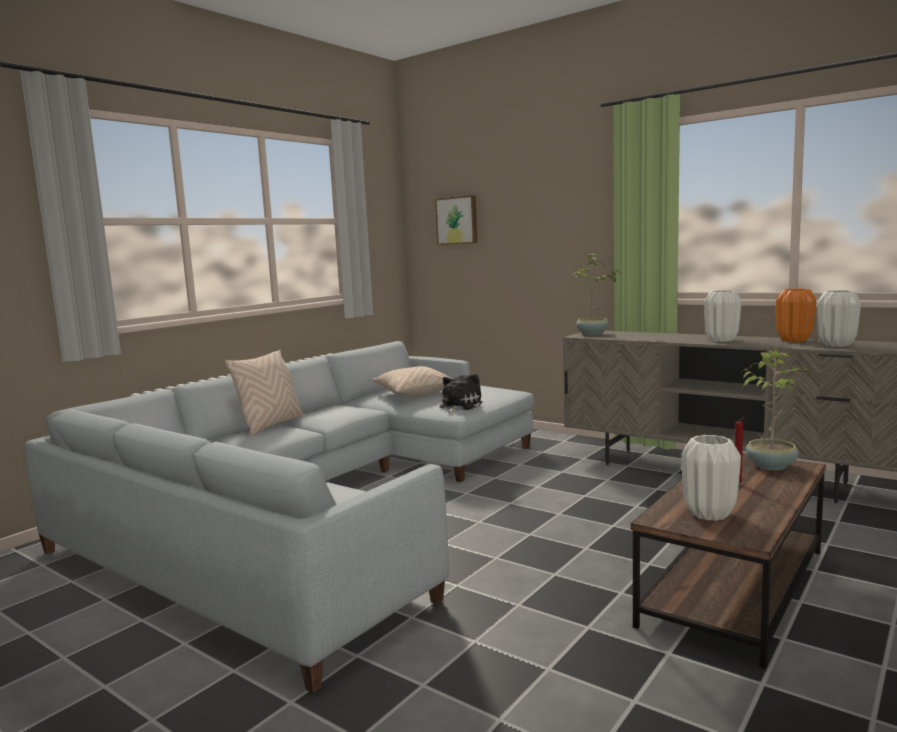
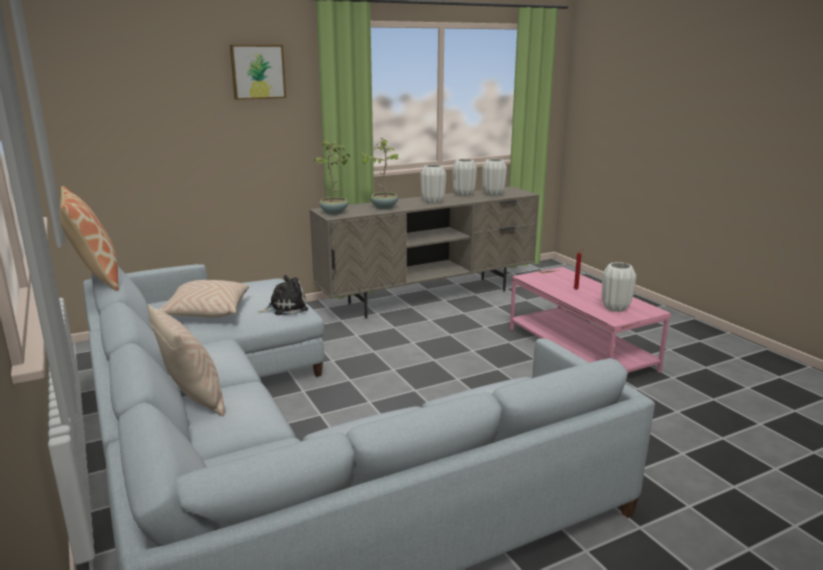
camera: 65 degrees left, 10 degrees up
picture [435,195,477,245] -> picture moved to [230,45,286,100]
plush toy [439,374,482,414] -> plush toy turned 105 degrees clockwise [257,275,308,315]
brown coffee table [631,453,826,669] -> pink coffee table [510,267,671,373]
potted plant [741,349,811,470] -> potted plant moved to [361,138,399,209]
orange vase [776,289,816,342] -> white vase [452,159,477,196]
none -> pillow [60,186,118,291]

